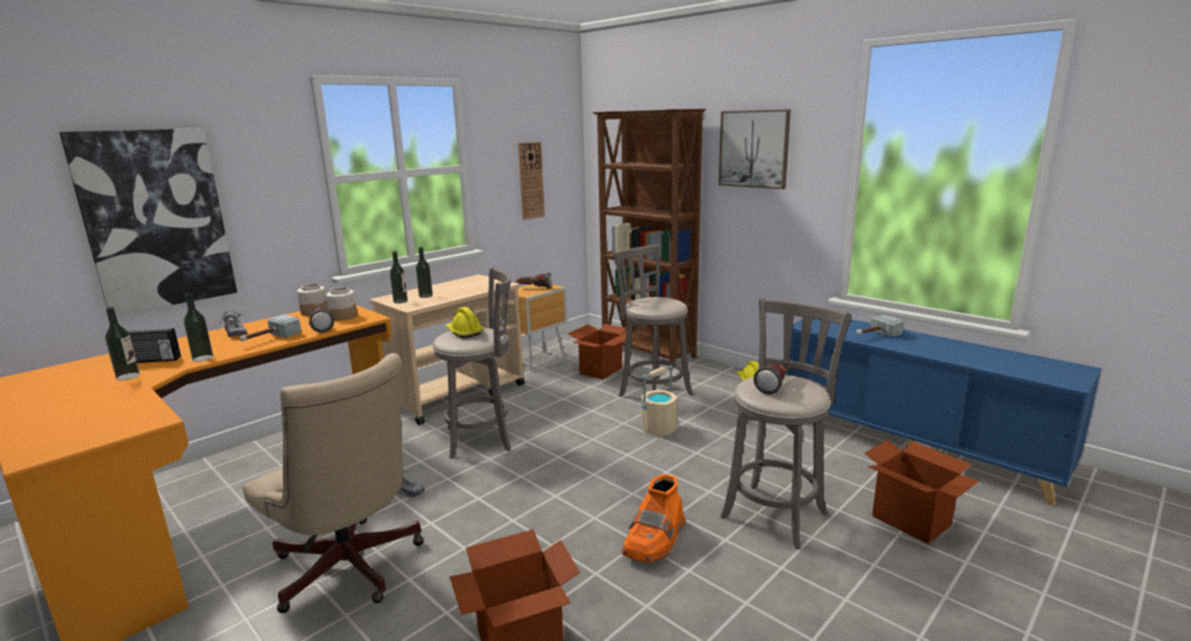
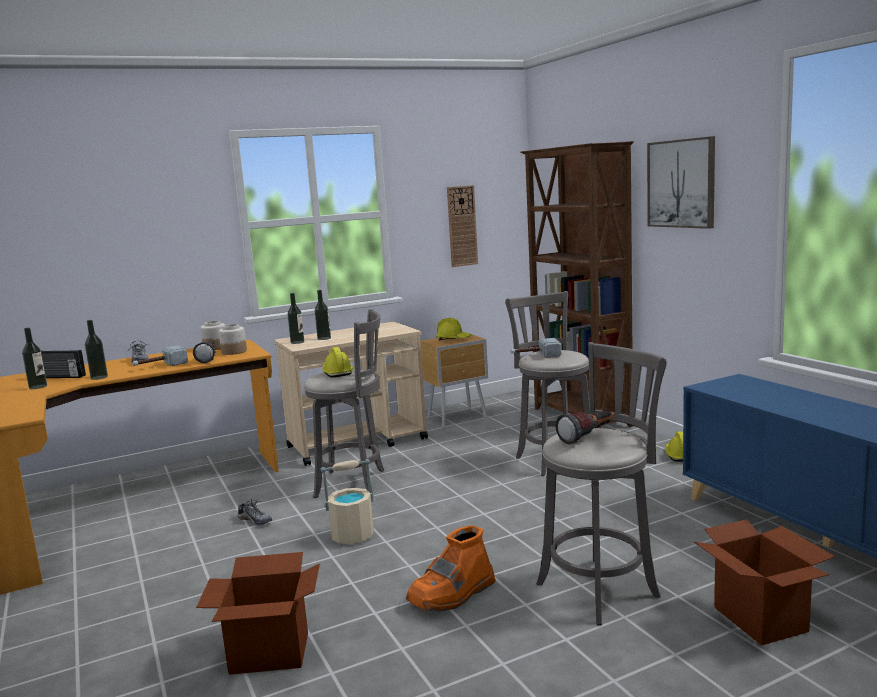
camera: 20 degrees right, 5 degrees down
picture [59,128,237,316] -> none
beige office chair [243,353,424,613] -> none
flashlight [516,273,552,289] -> yellow hard hat [436,318,472,341]
cardboard box [568,324,633,380] -> none
beige bucket [642,365,677,436] -> beige bucket moved to [320,459,374,545]
hammer [856,315,904,337] -> hammer moved to [510,338,561,358]

